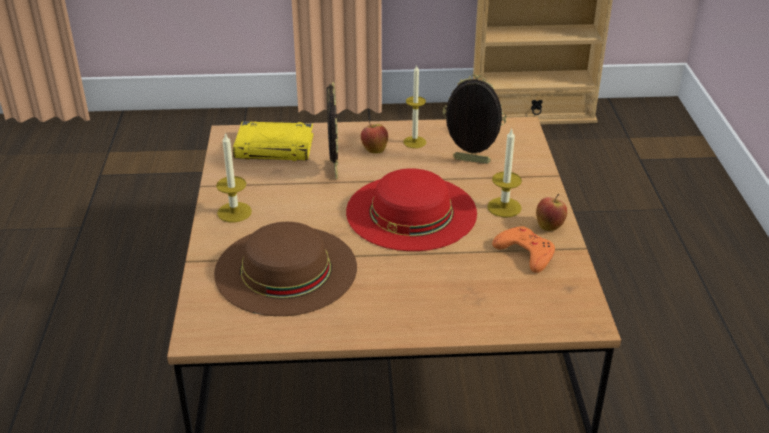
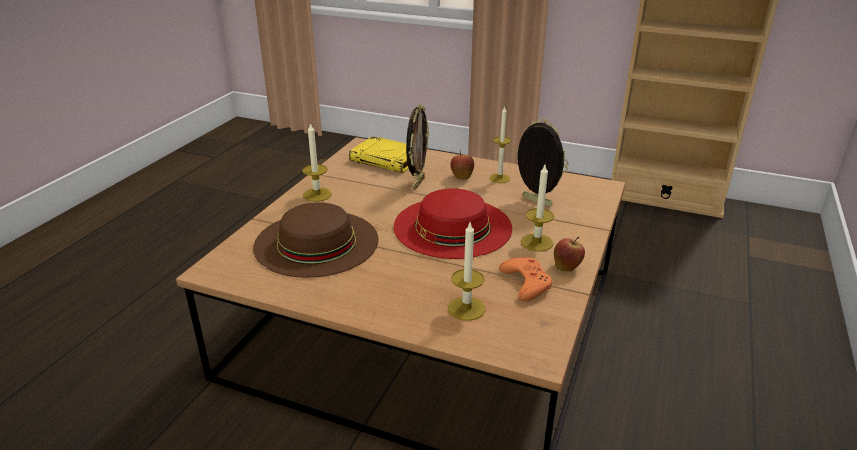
camera: 25 degrees right, 5 degrees down
none -> candle [448,223,485,321]

